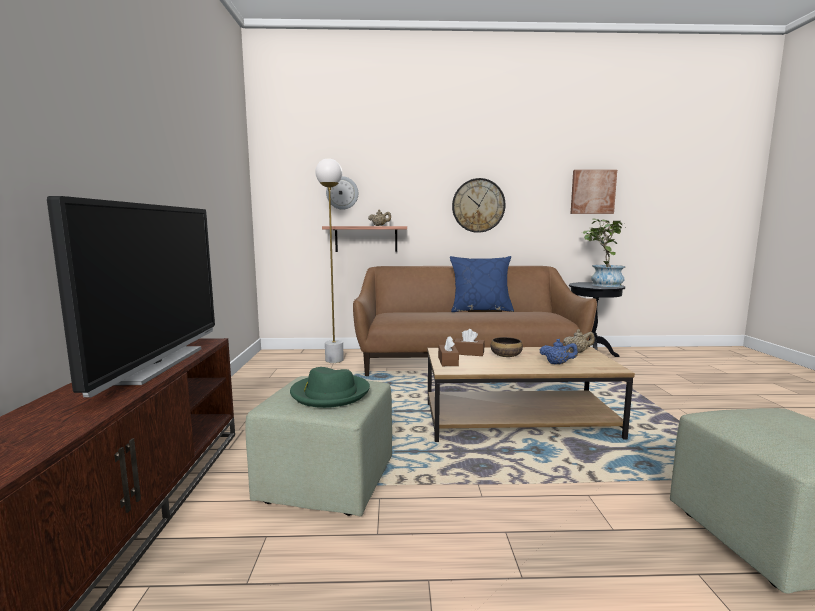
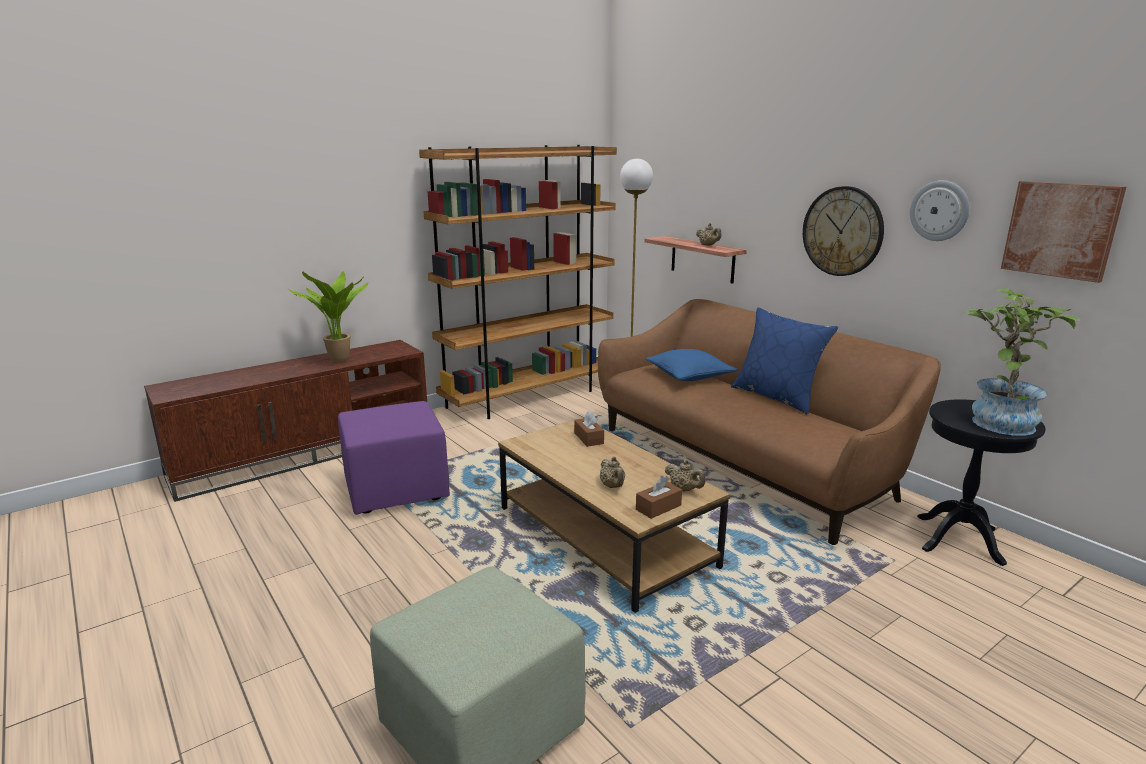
camera: 55 degrees right, 10 degrees up
television [47,196,215,397] -> potted plant [287,271,368,362]
green ottoman [246,376,392,517] -> purple ottoman [338,401,450,515]
green hat [290,367,370,408] -> none
wall clock [326,176,358,210] -> wall clock moved to [910,180,970,241]
brown tissue box [438,336,459,366] -> brown tissue box moved to [636,476,682,519]
bowl [491,337,523,357] -> none
blue teapot [540,339,578,365] -> beige teapot [600,456,625,488]
none -> brown bookcase [419,145,617,419]
none -> blue pillow [646,349,738,381]

